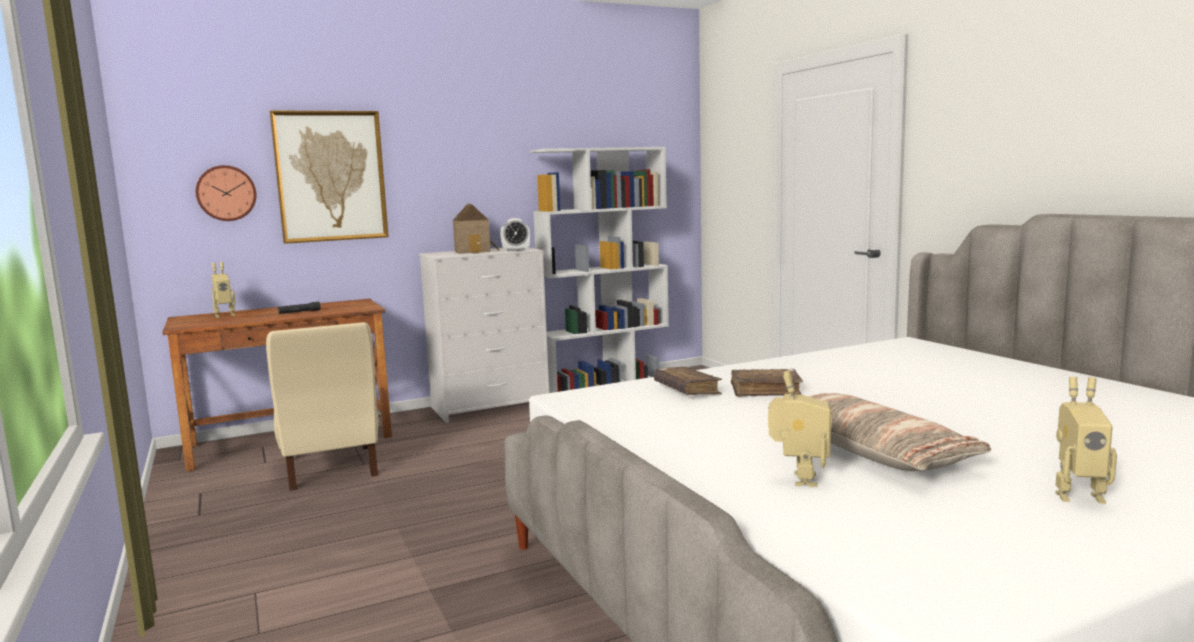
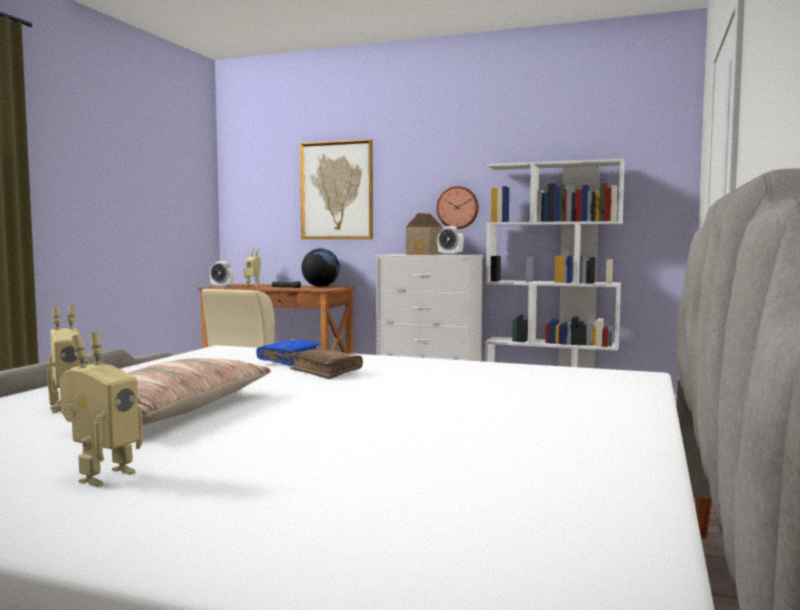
camera: 45 degrees right, 5 degrees down
wall clock [196,165,256,221] -> wall clock moved to [436,186,479,229]
brown book [654,367,722,395] -> blue book [256,339,321,366]
toy robot [1055,377,1117,504] -> toy robot turned 120 degrees counterclockwise [59,332,143,487]
none -> alarm clock [210,261,234,287]
none -> globe [301,249,340,287]

